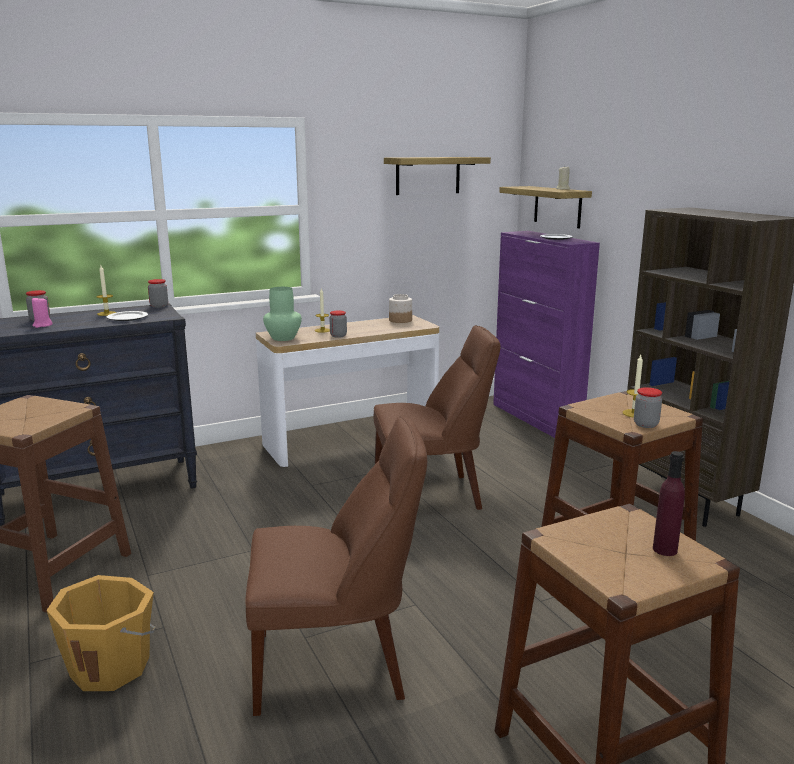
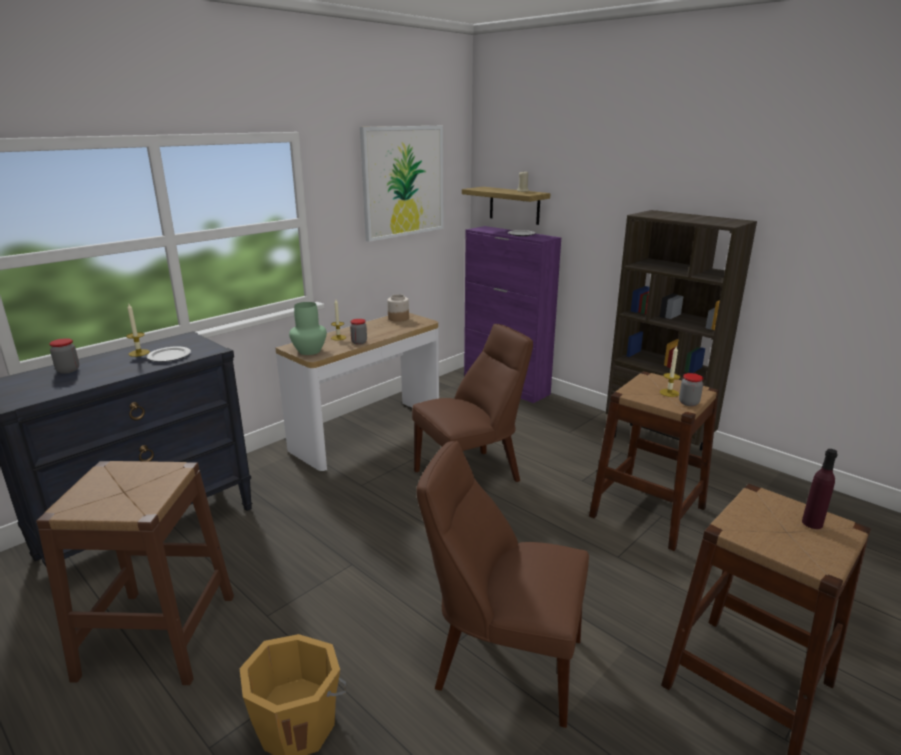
camera: 20 degrees left, 5 degrees up
pink candle [32,297,53,328] -> none
jar [148,279,168,308] -> none
brown chair [245,417,427,716] -> brown chair turned 135 degrees counterclockwise [416,441,589,728]
shelf [384,157,491,195] -> picture [360,126,443,242]

